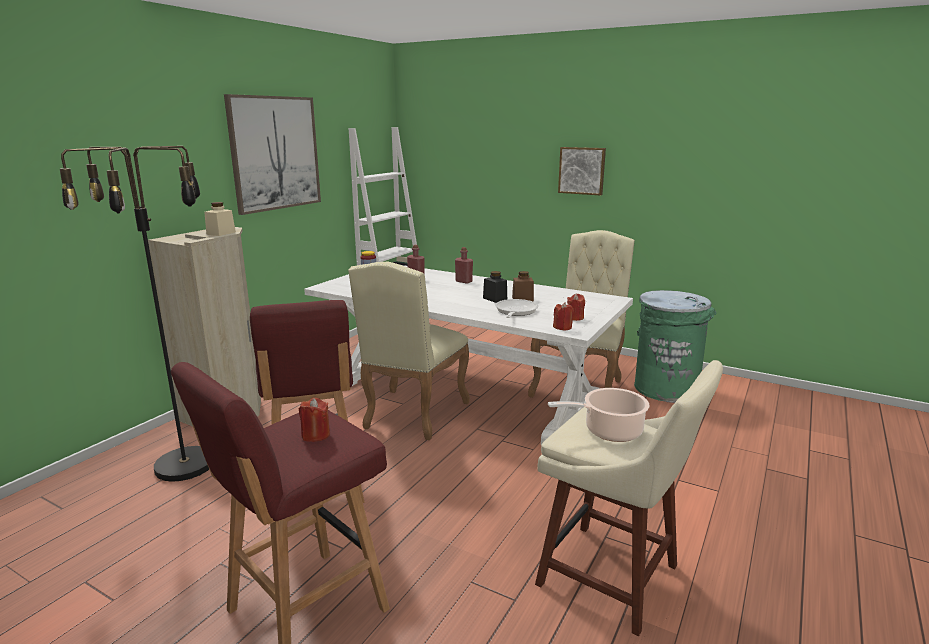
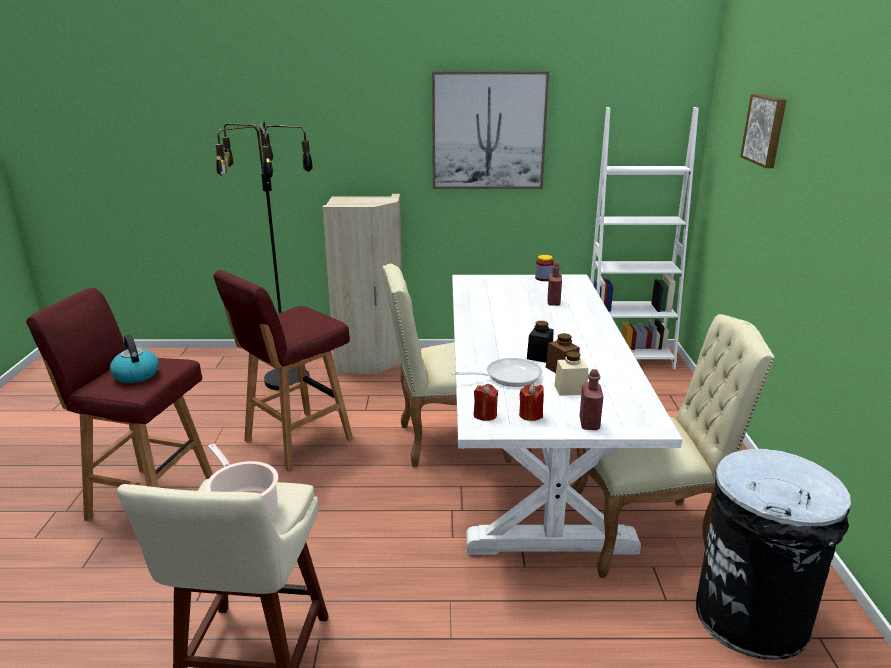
camera: 60 degrees right, 5 degrees up
beige jar [204,202,236,236] -> beige jar moved to [554,351,588,396]
red candle [299,398,330,442] -> kettle [110,334,159,383]
red bottle [455,247,473,284] -> red bottle moved to [580,369,603,430]
picture [558,147,606,196] -> picture moved to [740,94,787,168]
green trash can [634,290,717,403] -> black trash can [696,449,852,660]

